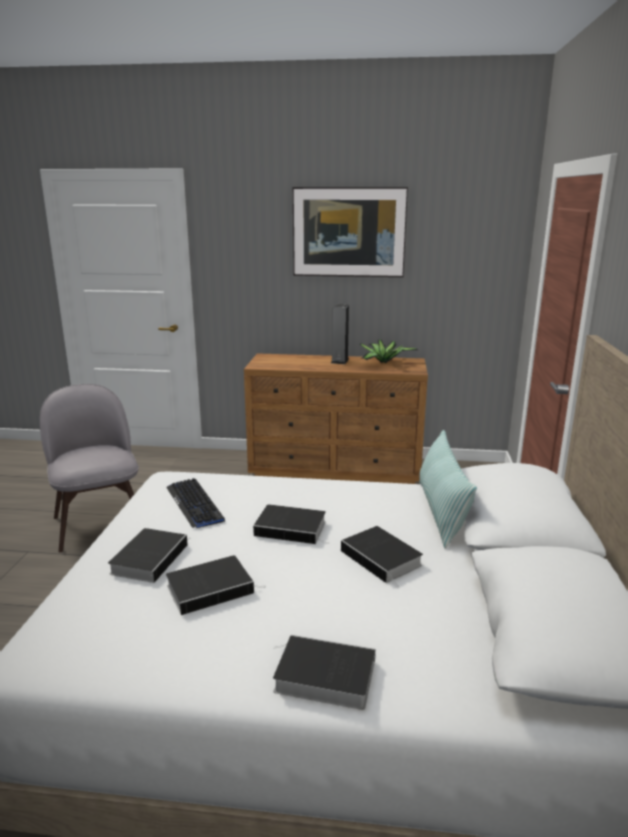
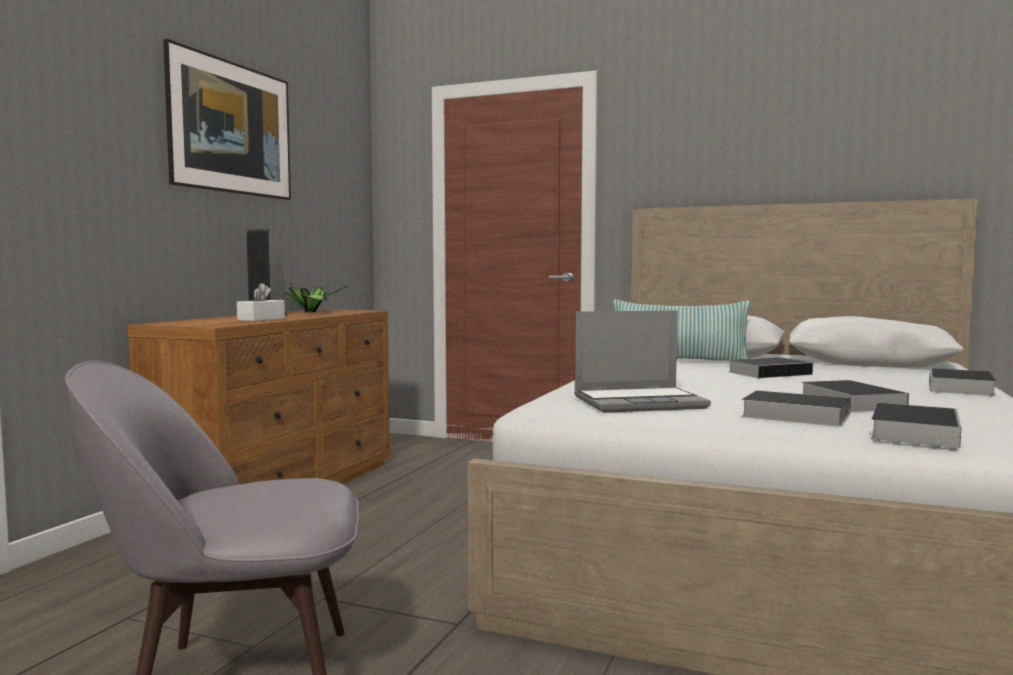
camera: 75 degrees left, 15 degrees down
keyboard [166,478,225,528] -> laptop [575,310,711,413]
book [253,504,328,544] -> book moved to [871,403,961,448]
none -> white tissue box [237,283,285,321]

